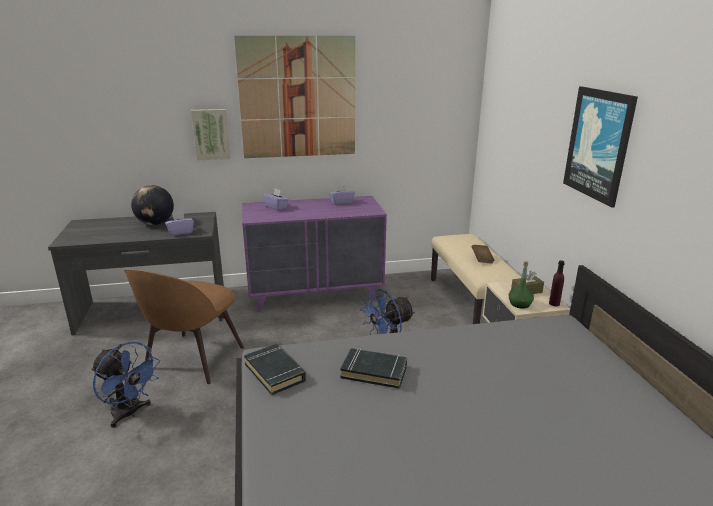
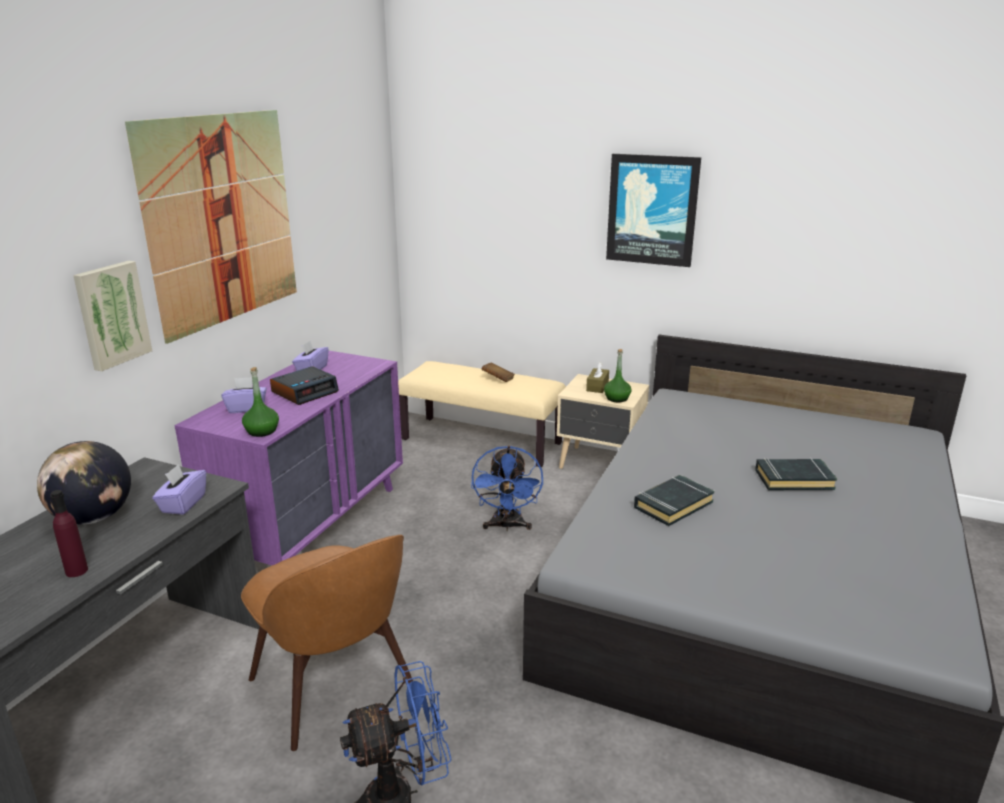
camera: 55 degrees left, 0 degrees up
black book [244,344,306,395] -> black book moved to [755,458,838,490]
purple bottle [549,260,565,306] -> purple bottle moved to [50,490,88,577]
none -> green bottle [242,367,279,437]
none -> alarm clock [270,366,339,405]

